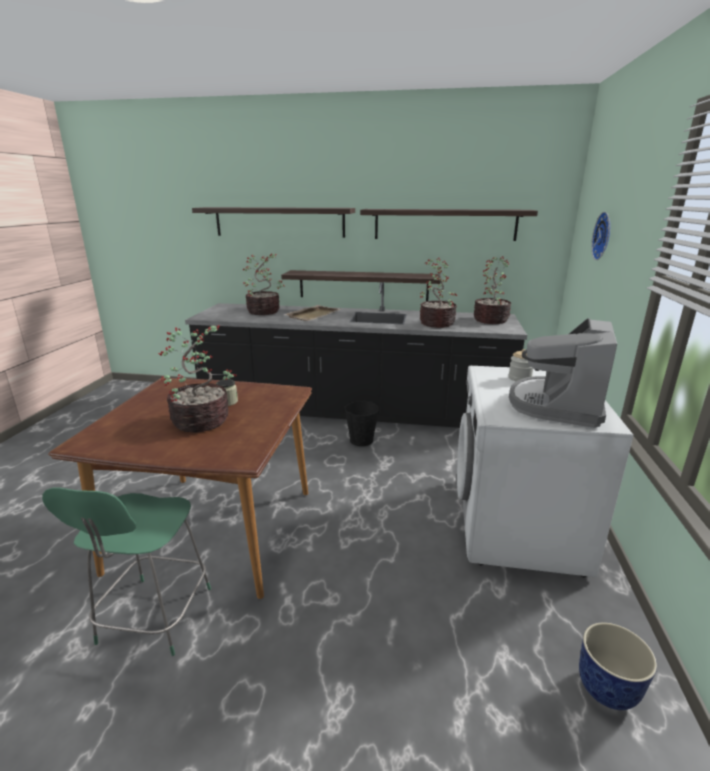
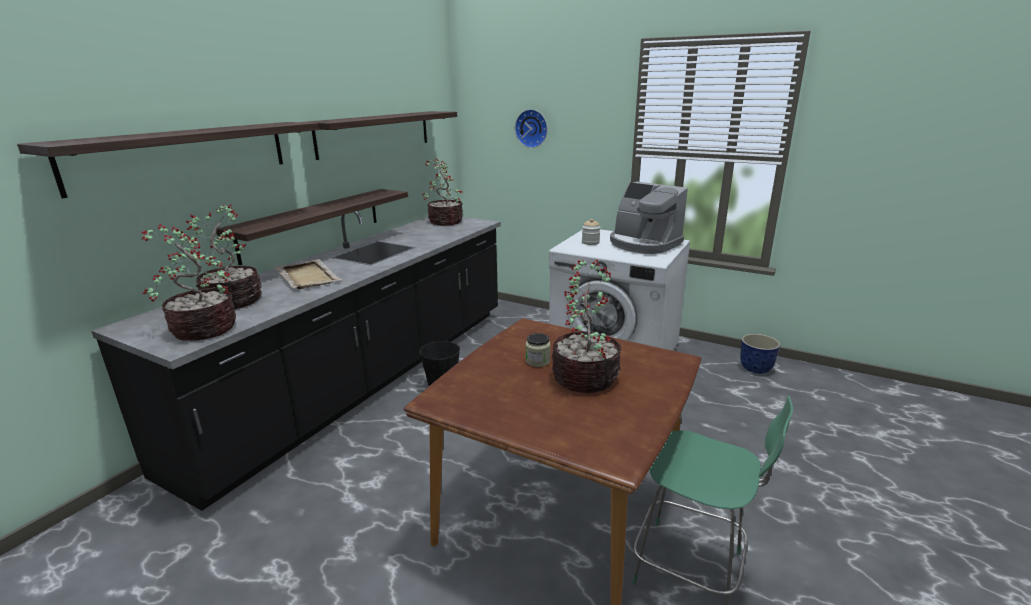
camera: 70 degrees left, 0 degrees up
potted plant [420,258,457,328] -> potted plant moved to [141,224,236,341]

